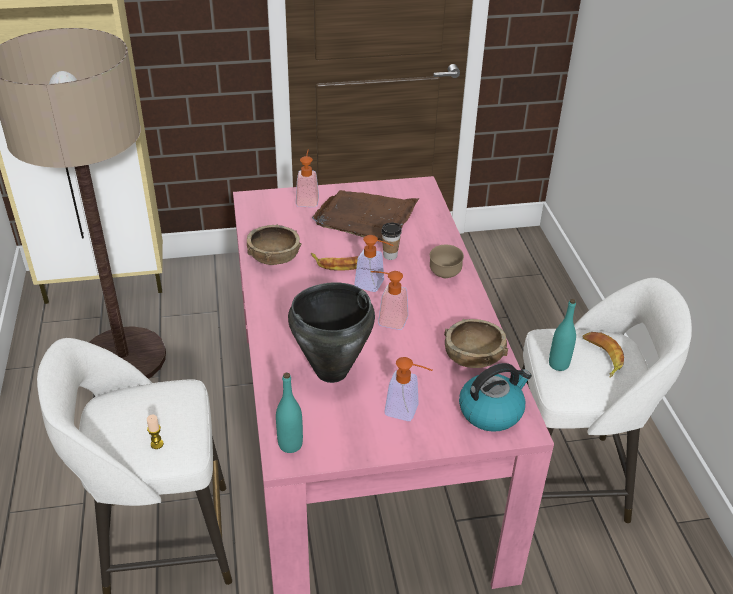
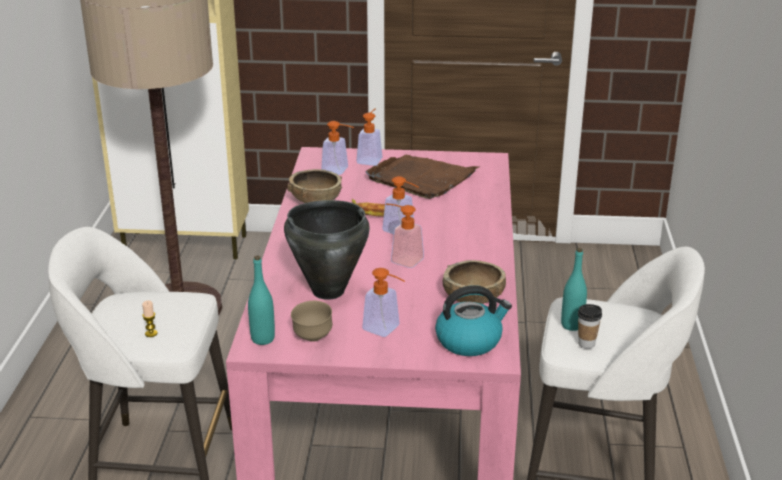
camera: 15 degrees right, 10 degrees down
cup [381,223,402,260] -> cup moved to [578,304,602,349]
brown bowl [430,245,464,278] -> brown bowl moved to [291,301,332,342]
banana [583,332,624,378] -> none
none -> soap dispenser [321,121,354,175]

